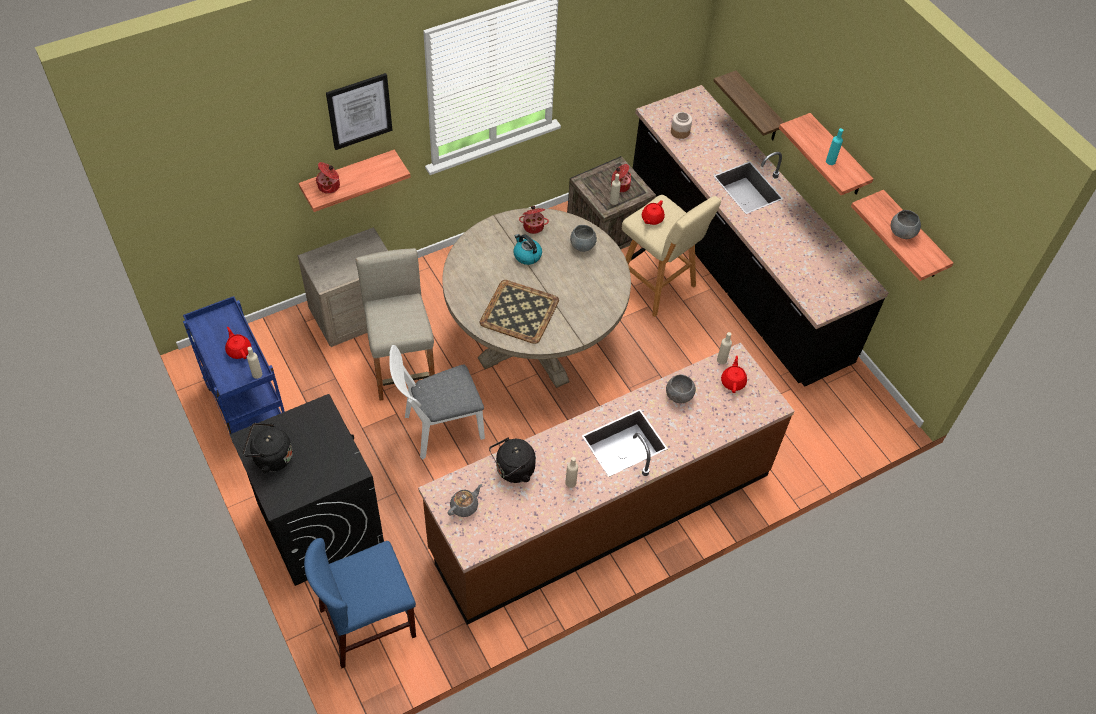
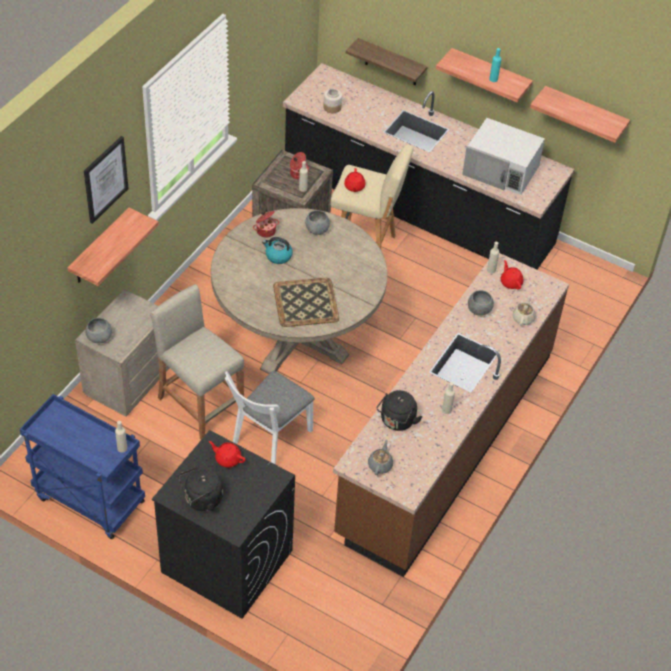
camera: 30 degrees left, 5 degrees down
red teapot [225,327,251,359] -> red teapot moved to [209,441,246,468]
blue chair [304,538,416,668] -> none
cooking pot [316,162,340,194] -> none
grey bowl [891,210,921,239] -> grey bowl moved to [85,318,112,343]
none -> white microwave [462,118,545,195]
none -> beige teapot [513,295,536,326]

